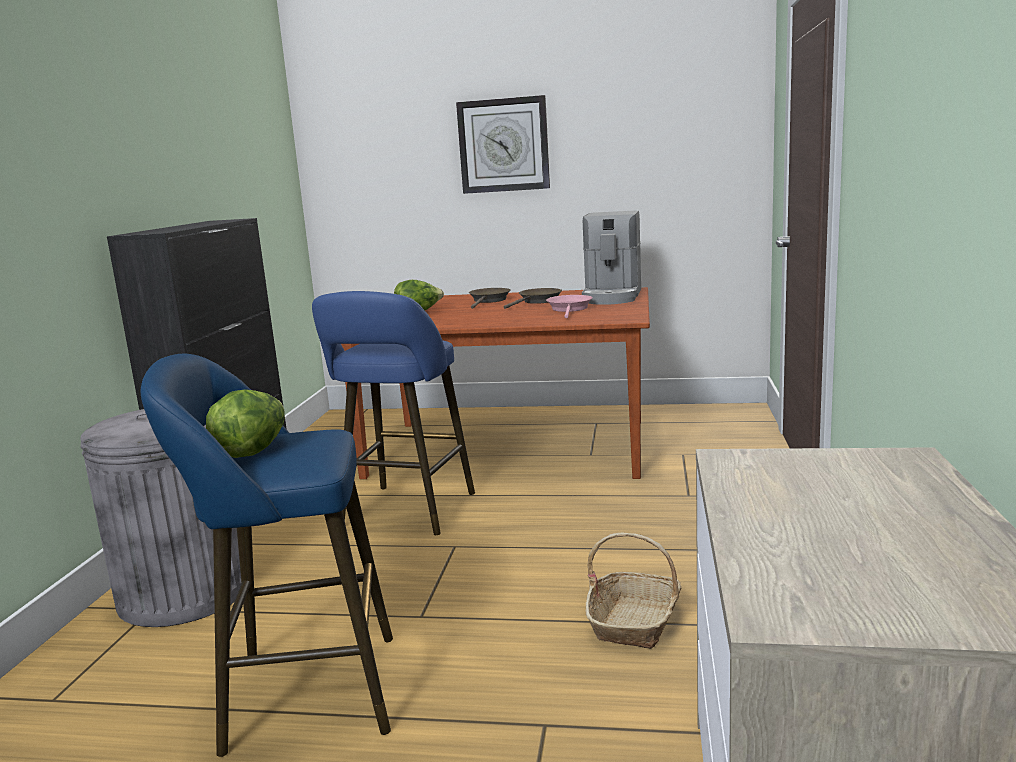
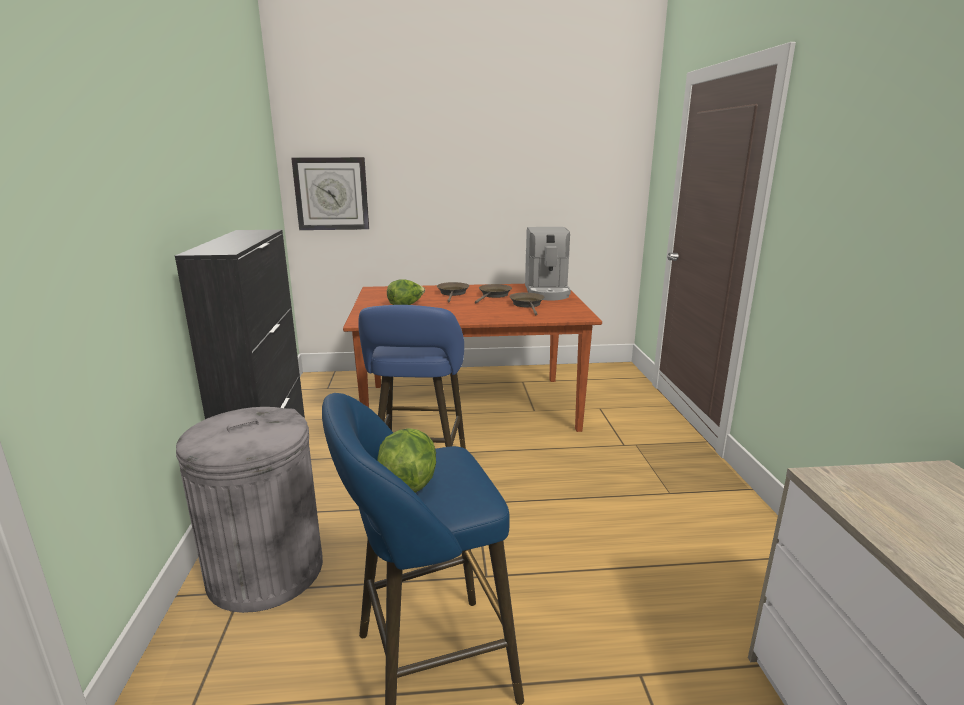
camera: 15 degrees left, 5 degrees up
wall clock [456,95,550,194] -> wall clock moved to [291,157,369,230]
pink frying pan [546,295,593,318] -> brown frying pan [509,292,545,315]
basket [586,533,682,649] -> none

